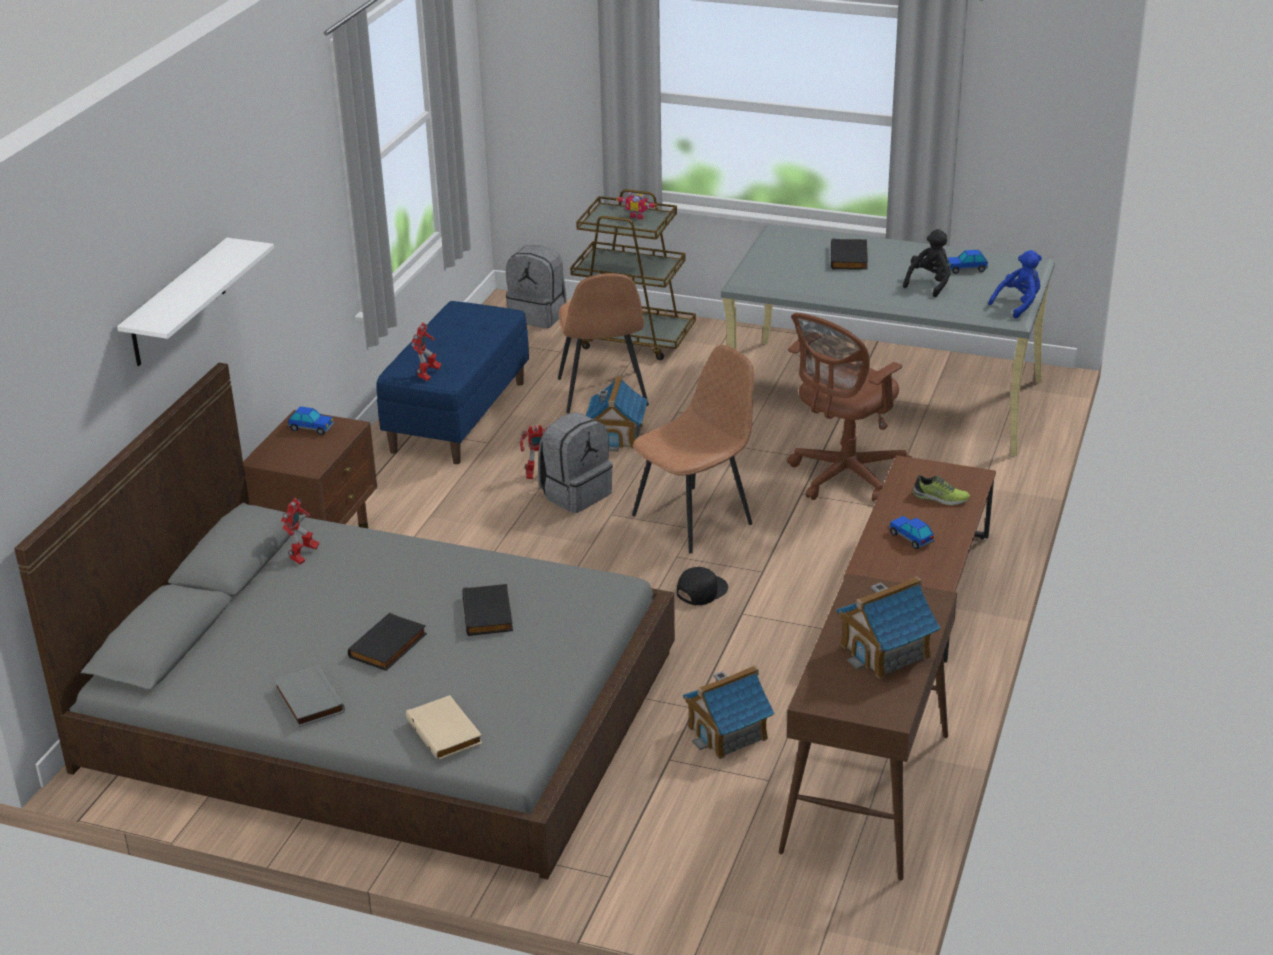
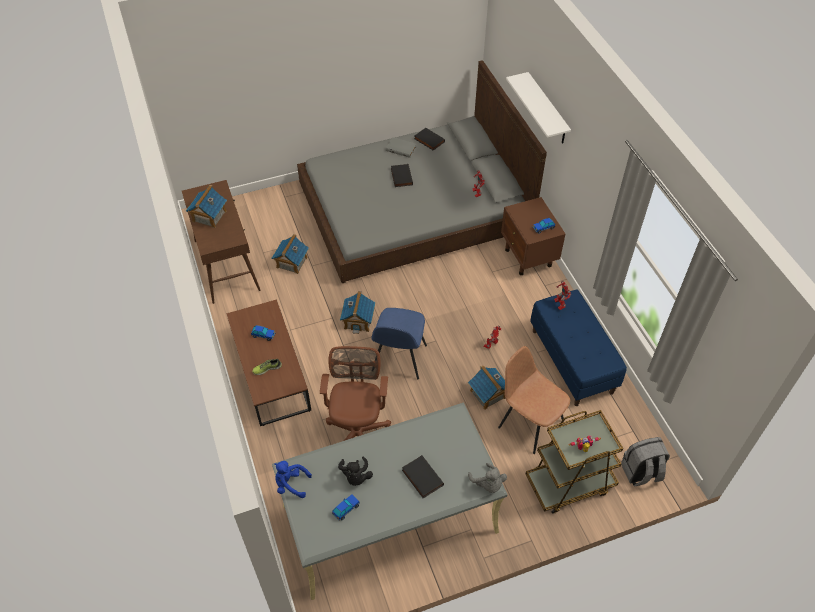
camera: 140 degrees right, 20 degrees up
beige book [406,695,483,761] -> none
black book [462,584,513,636] -> black book moved to [414,127,445,151]
grey backpack [538,412,613,513] -> none
brown chair [632,345,754,553] -> blue chair [371,308,427,380]
black cap [677,567,728,605] -> toy house [340,291,375,334]
blue plush toy [988,250,1042,319] -> blue plush toy turned 90 degrees clockwise [275,461,312,498]
none -> grey plush toy [468,463,507,493]

